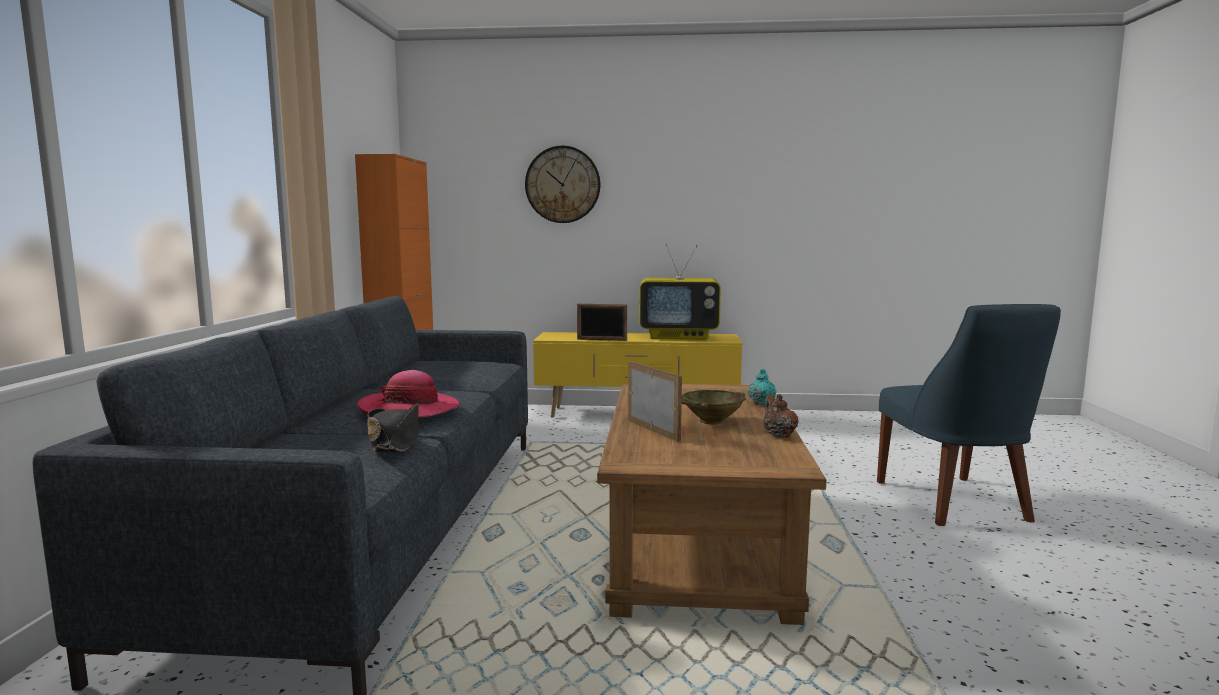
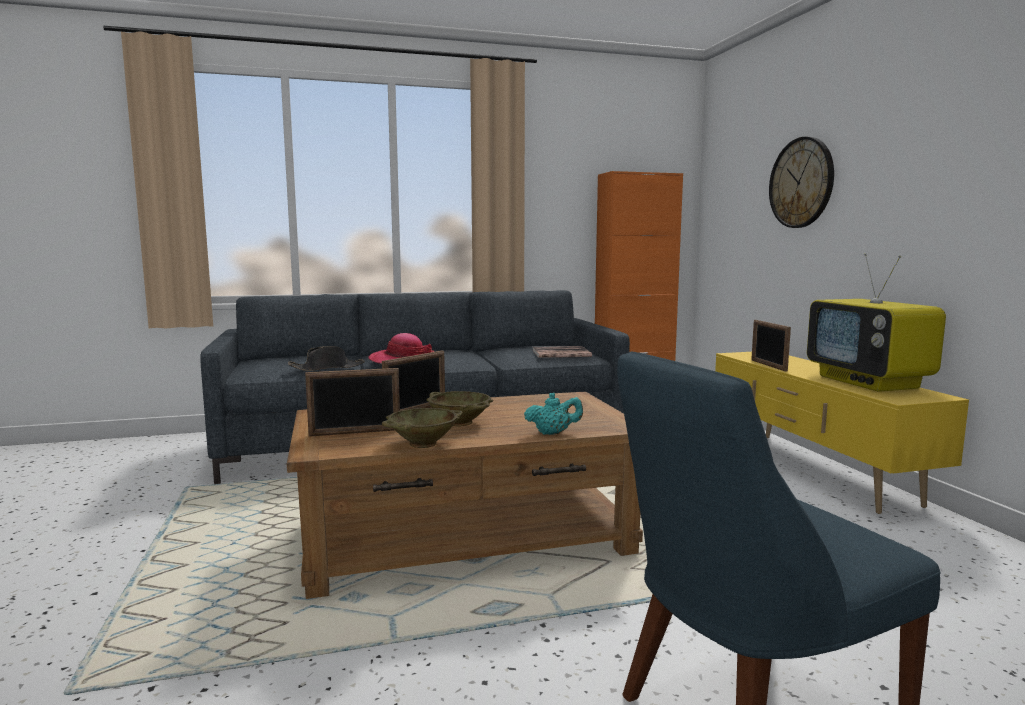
camera: 70 degrees right, 0 degrees up
brown teapot [763,394,799,438] -> beige bowl [382,408,462,448]
none -> picture frame [305,368,400,437]
none -> book [532,346,592,358]

